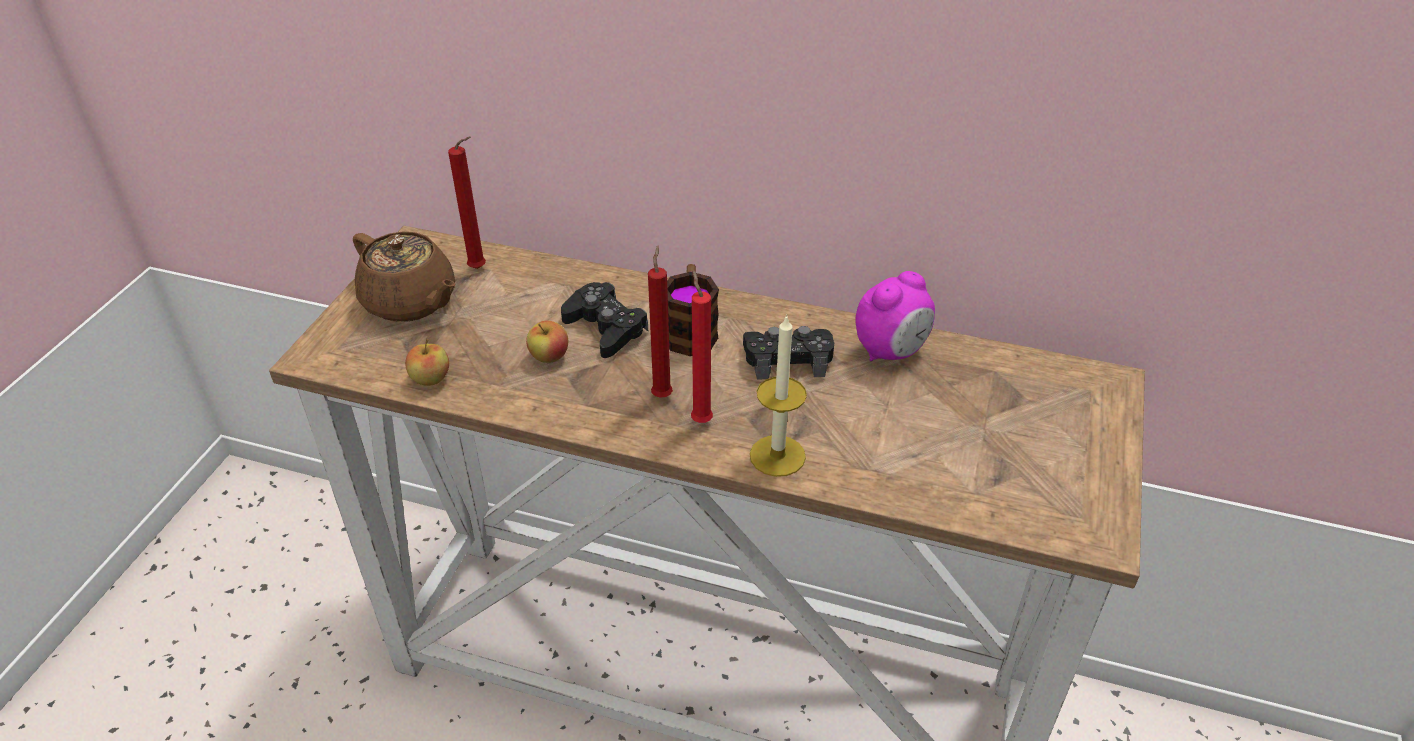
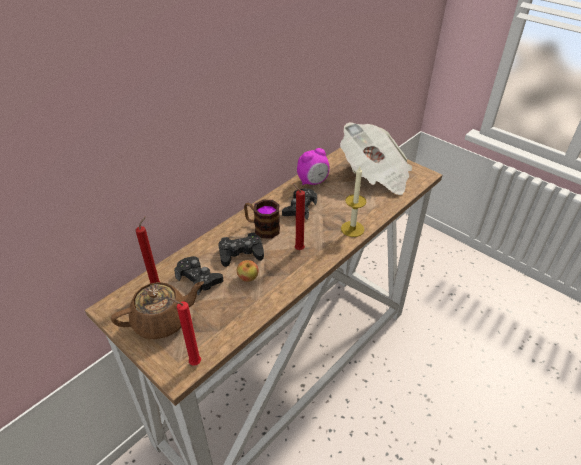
camera: 65 degrees left, 0 degrees up
apple [405,338,449,386] -> none
red candle [691,270,713,423] -> red candle moved to [169,298,201,366]
alarm clock [855,271,935,362] -> alarm clock turned 75 degrees clockwise [297,148,330,185]
none -> black game controller [174,256,224,295]
none -> newspaper [340,122,413,195]

